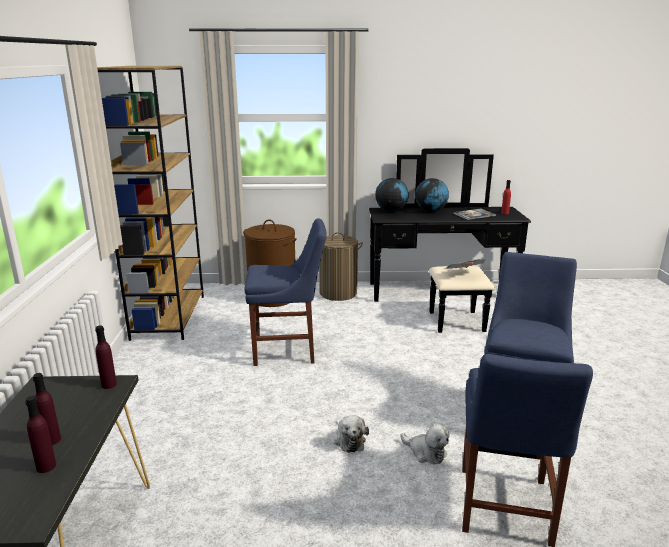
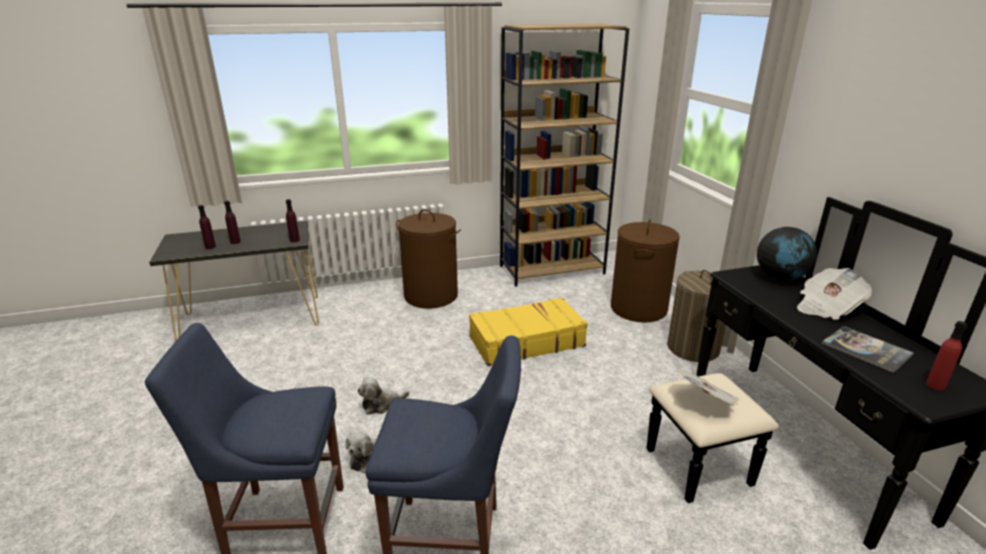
camera: 75 degrees right, 5 degrees up
blue chair [244,218,327,366] -> yellow suitcase [469,297,588,366]
globe [415,178,449,212] -> newspaper [797,268,872,320]
none -> brown laundry basket [396,209,461,309]

